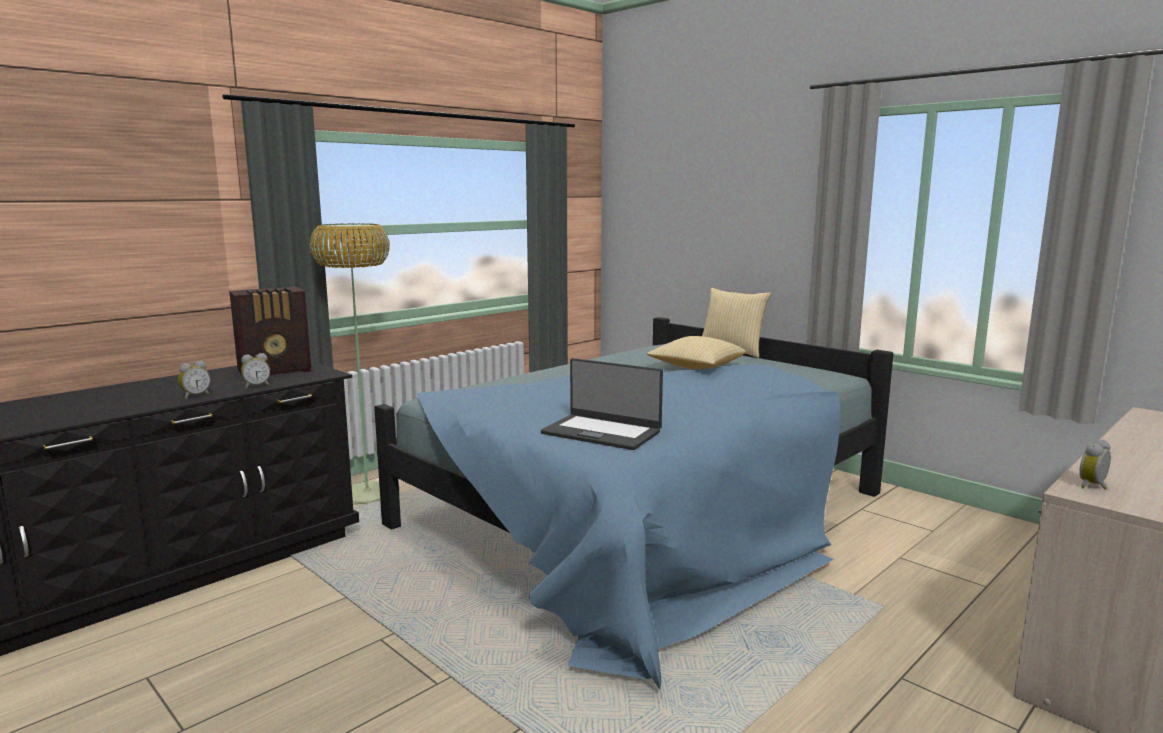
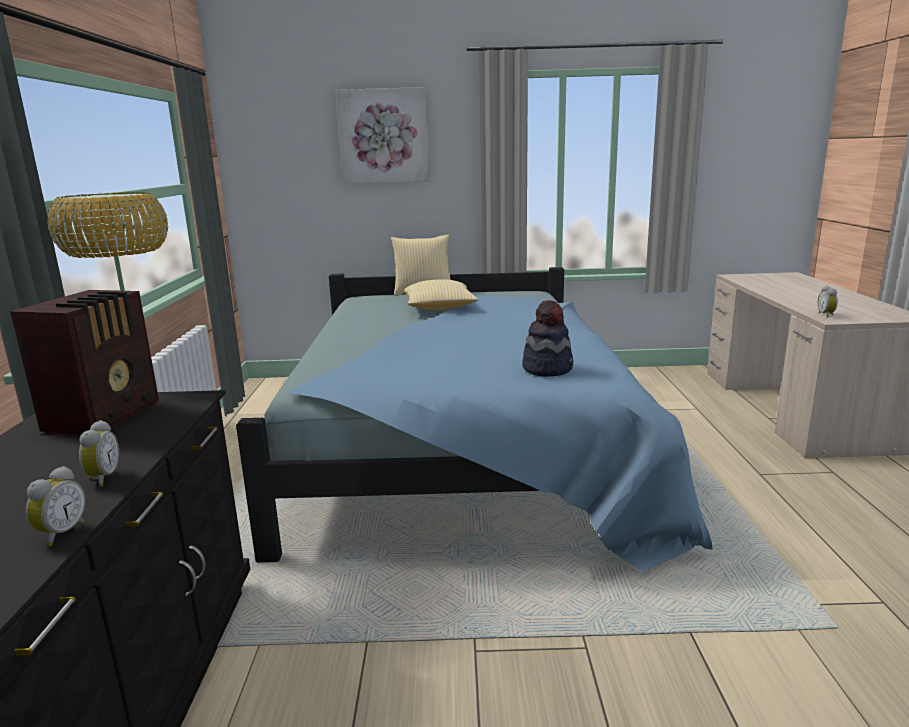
camera: 45 degrees left, 5 degrees up
alarm clock [241,353,270,389] -> alarm clock moved to [26,466,86,546]
laptop [541,358,663,450] -> hat [522,300,573,377]
none -> picture [335,87,430,184]

